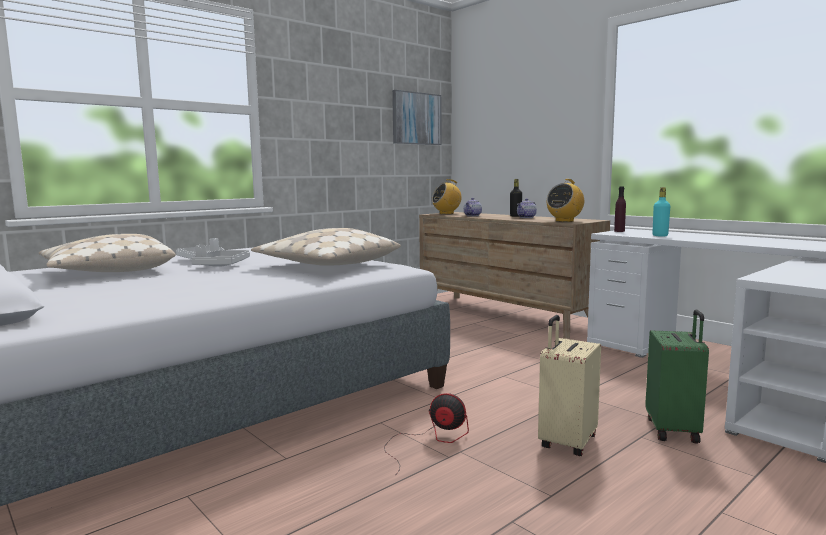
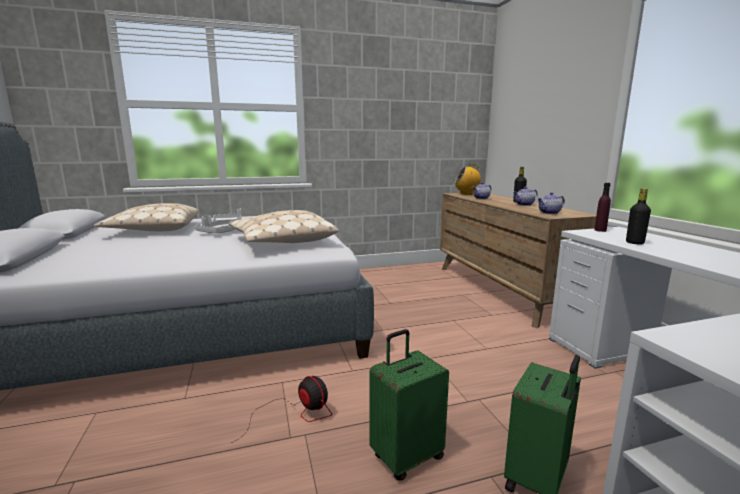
camera: 25 degrees right, 5 degrees up
picture [392,90,442,145] -> none
beige suitcase [538,315,601,456] -> green suitcase [369,329,449,481]
radio [547,179,584,222] -> teapot [537,192,565,214]
turquoise bottle [652,187,670,236] -> black bottle [626,188,651,244]

